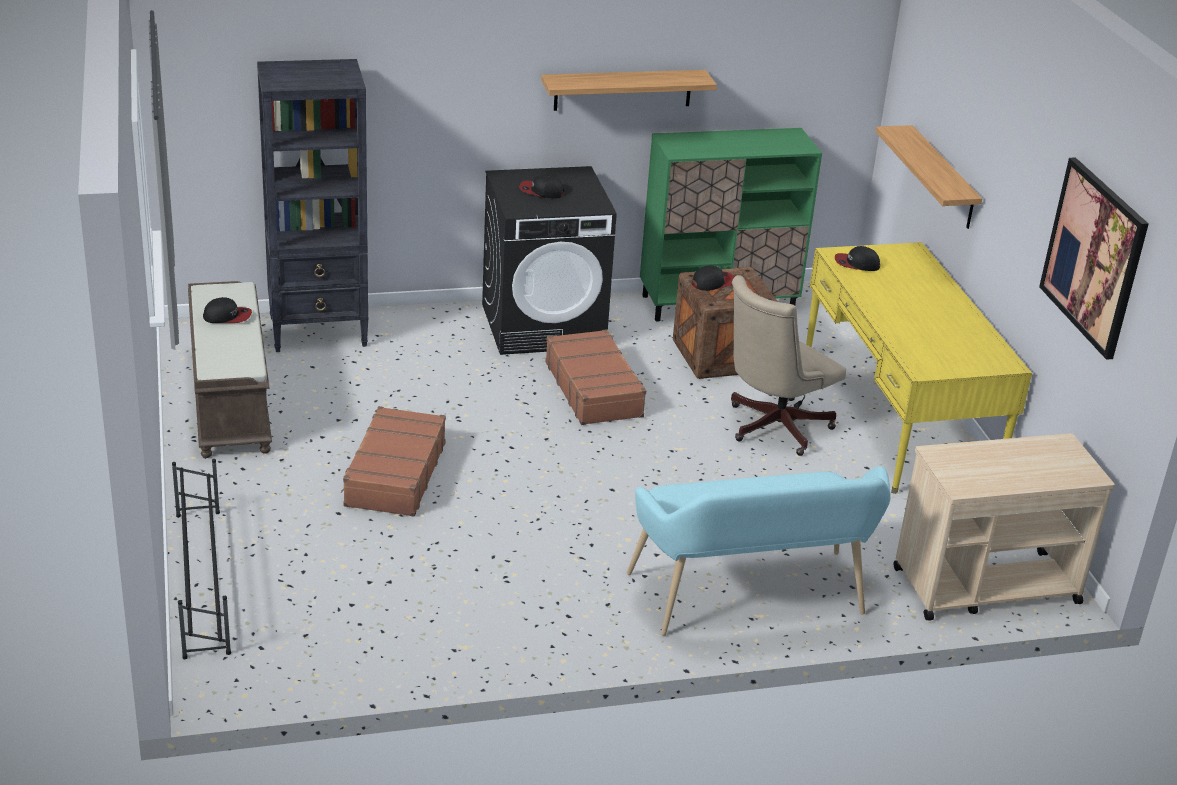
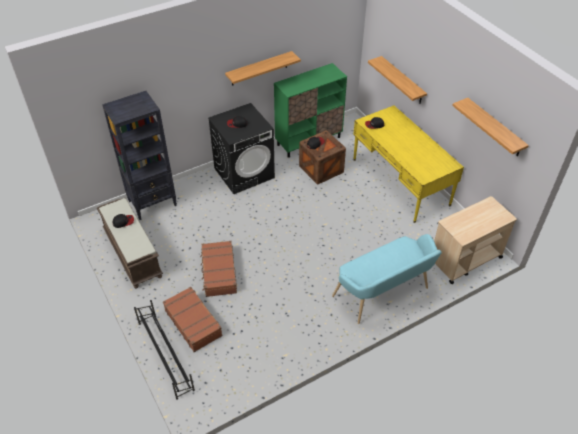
camera: 15 degrees left, 15 degrees up
brown suitcase [545,329,646,425] -> brown suitcase moved to [163,287,222,352]
beige office chair [731,275,846,456] -> none
picture [1039,157,1149,360] -> shelf [452,98,529,156]

